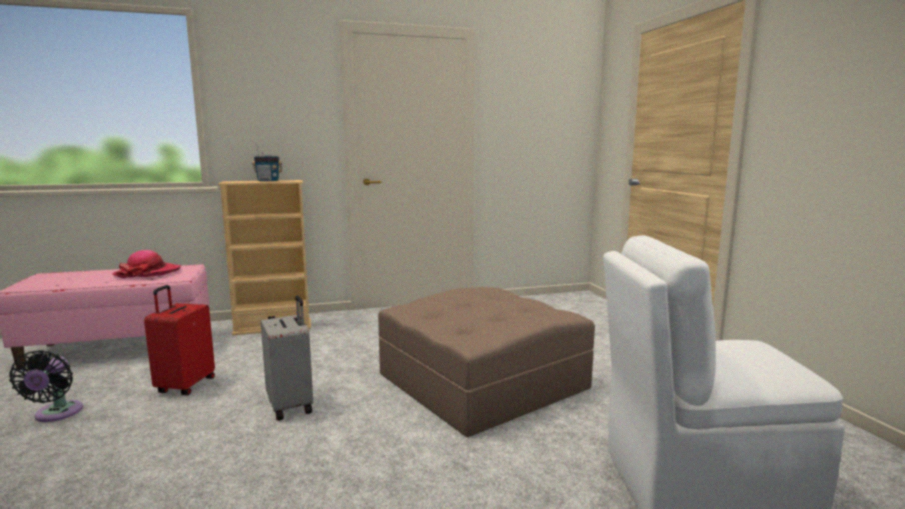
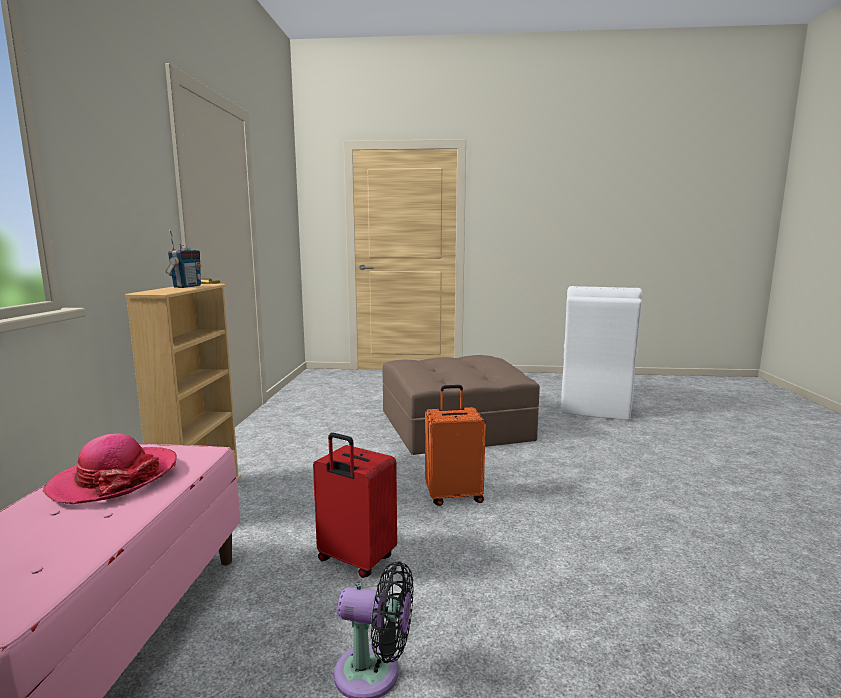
camera: 70 degrees left, 0 degrees up
grey suitcase [261,295,313,421] -> orange suitcase [425,385,486,506]

